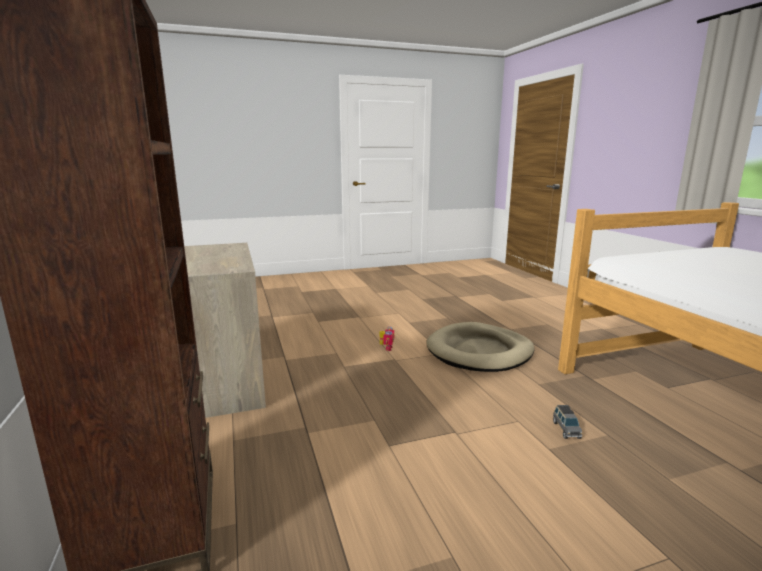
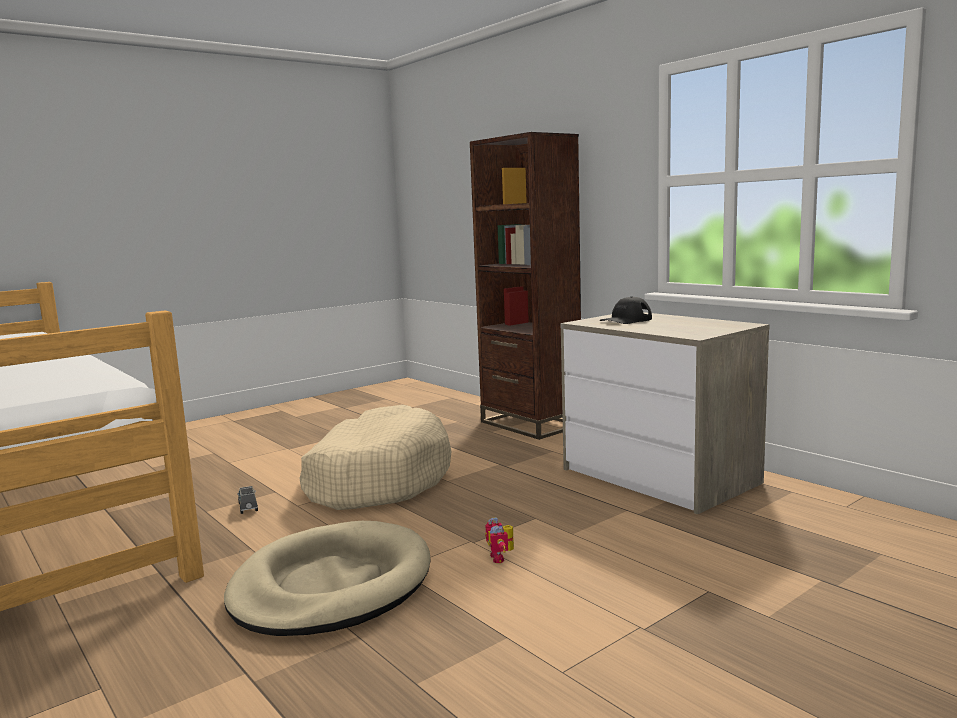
camera: 160 degrees right, 5 degrees down
none -> beige dog bed [299,405,452,510]
none -> black cap [600,296,652,324]

